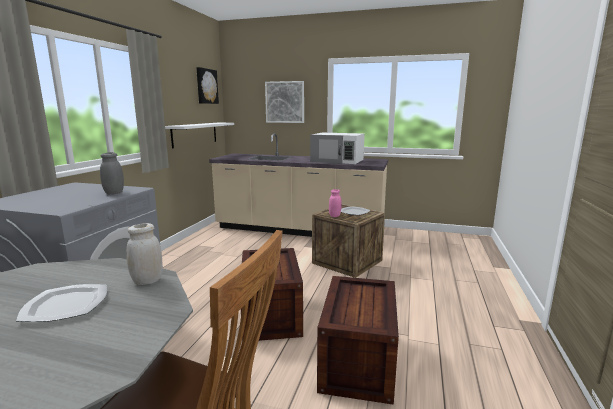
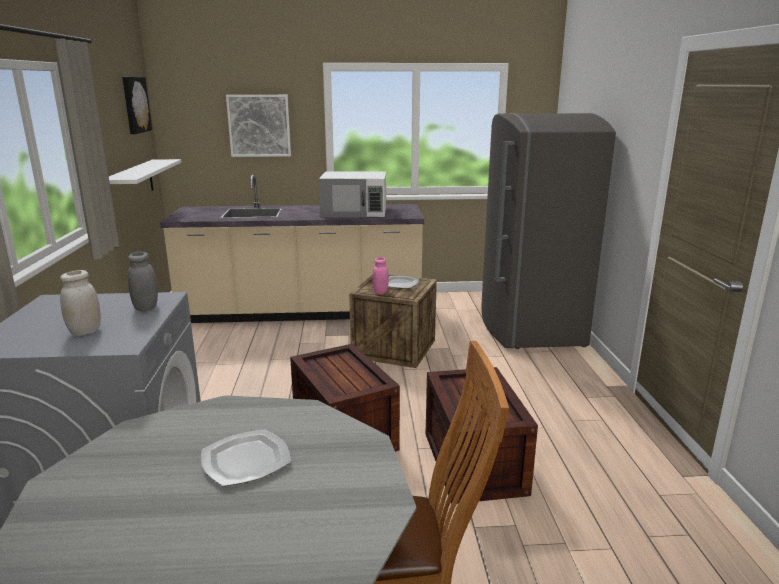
camera: 20 degrees left, 5 degrees up
white jar [127,223,163,285] -> white jar moved to [60,270,101,336]
none -> grey fridge [481,113,616,349]

